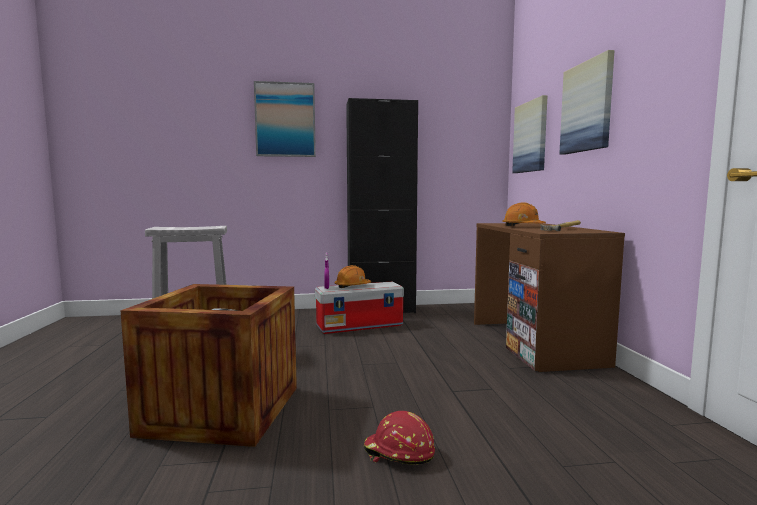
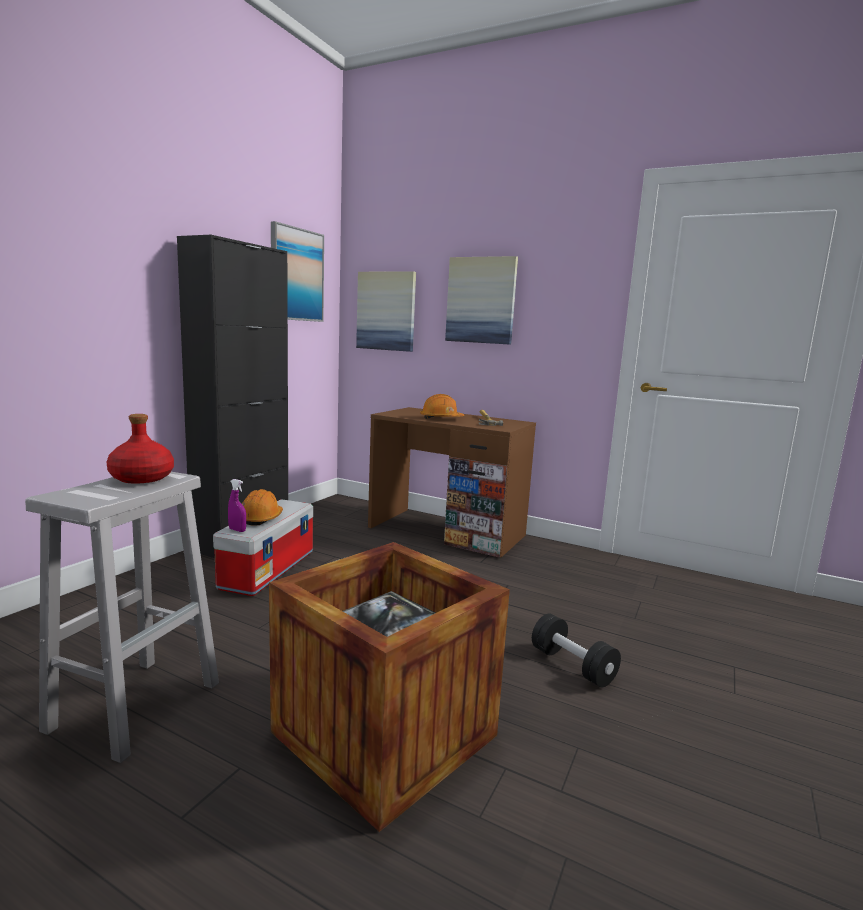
camera: 55 degrees left, 5 degrees up
picture [254,81,316,157] -> picture moved to [271,221,324,322]
red hard hat [364,411,435,465] -> black dumbbell [532,613,621,687]
none -> red bottle [107,414,174,484]

